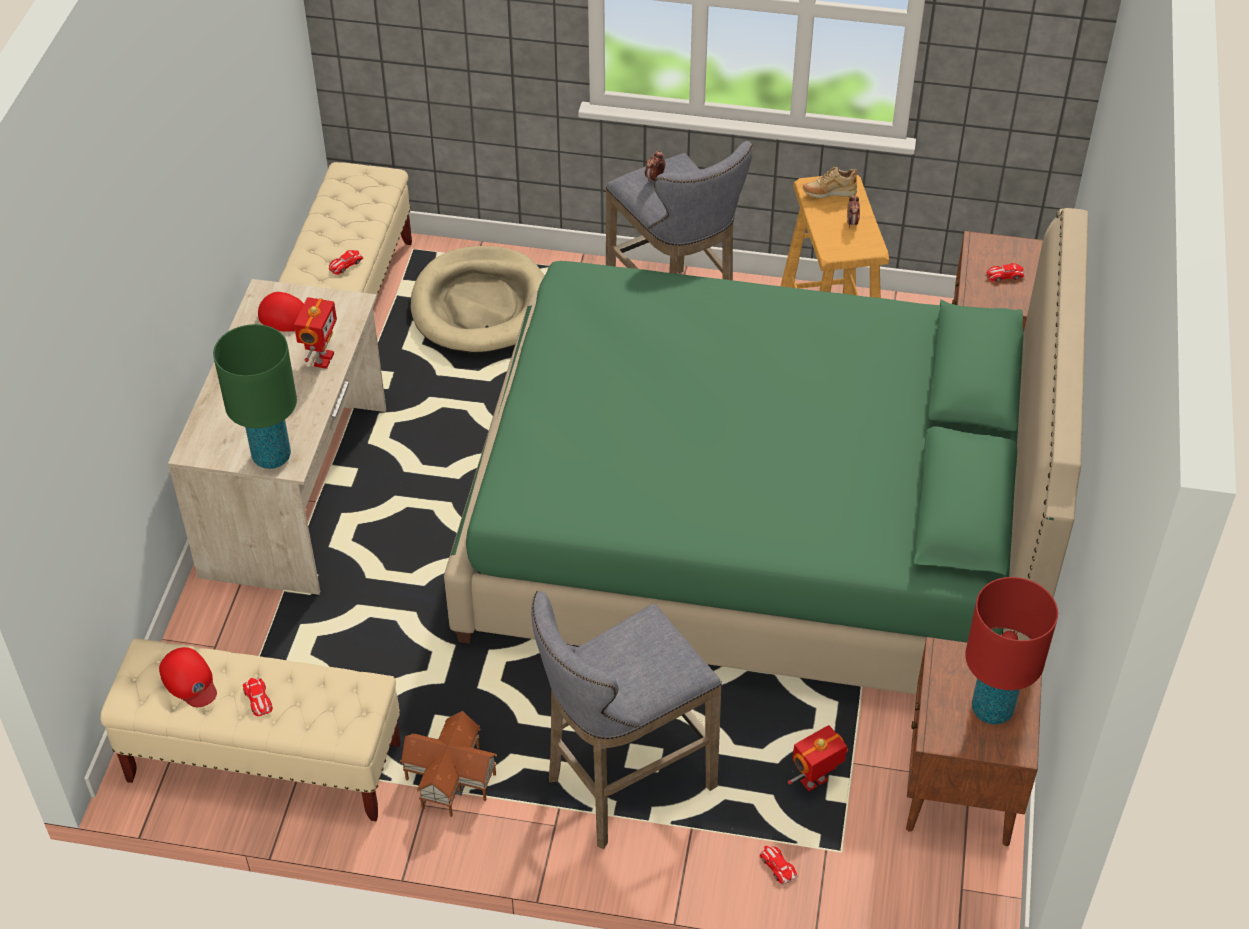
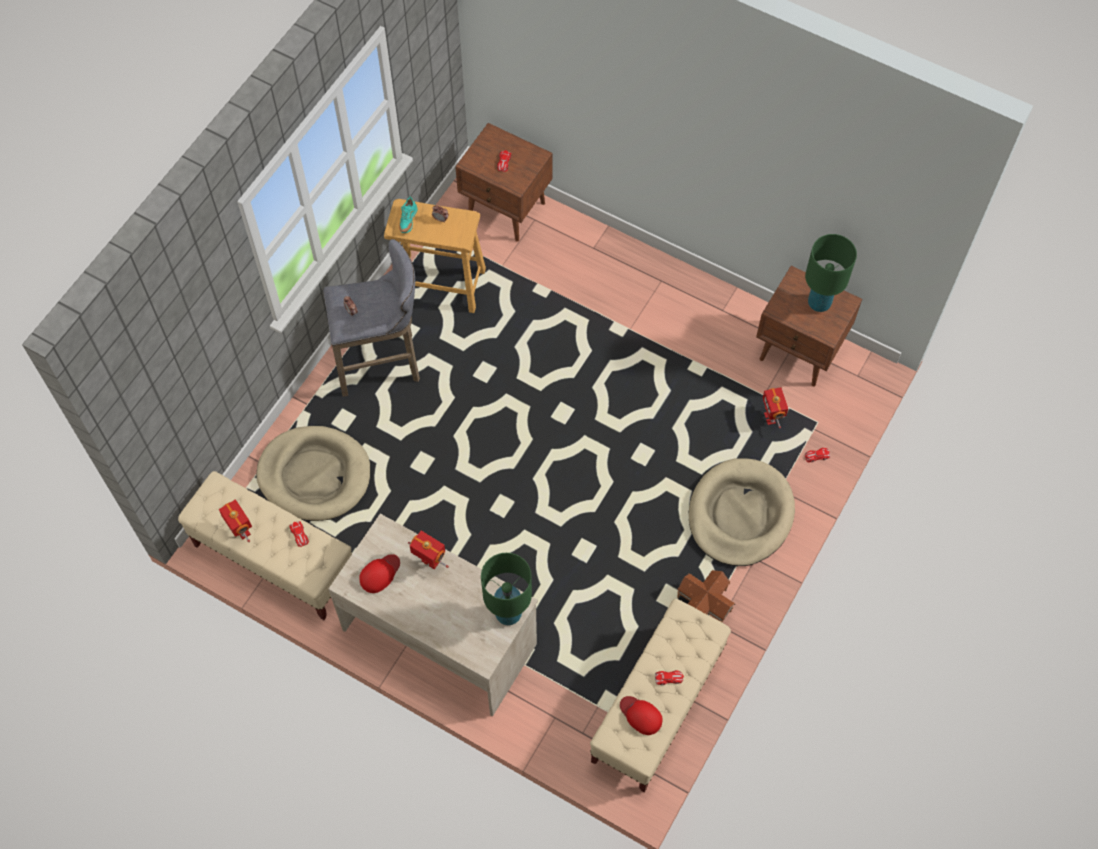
camera: 70 degrees left, 15 degrees up
red cap [159,647,217,707] -> red cap turned 120 degrees counterclockwise [620,696,662,735]
green bed [444,208,1088,694] -> none
grey stool [531,591,722,849] -> beige dog bed [689,458,795,566]
beige shoe [803,167,857,198] -> turquoise shoe [399,196,418,233]
red table lamp [965,577,1058,725] -> green table lamp [805,234,857,312]
none -> toy robot [219,499,252,542]

